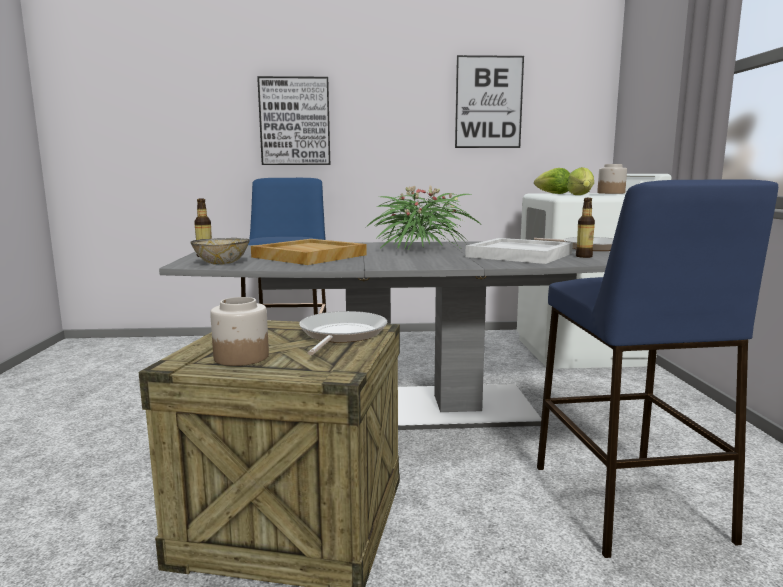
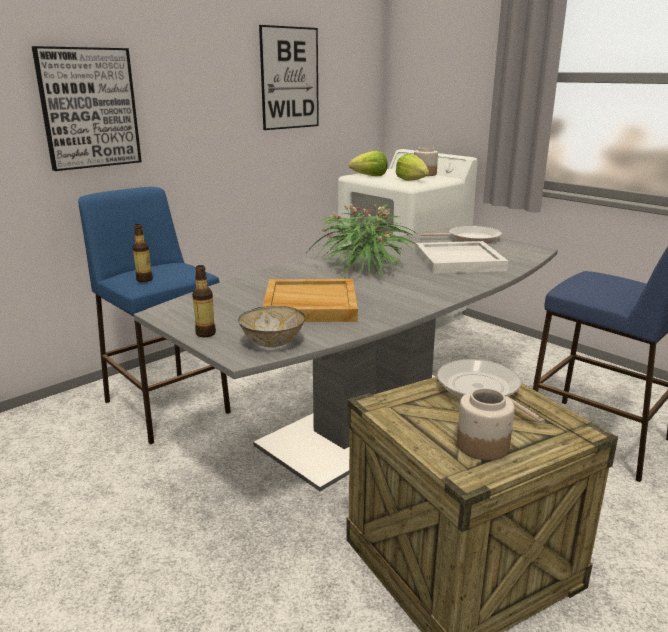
camera: 40 degrees left, 10 degrees up
bottle [576,198,595,258] -> bottle moved to [132,224,153,282]

